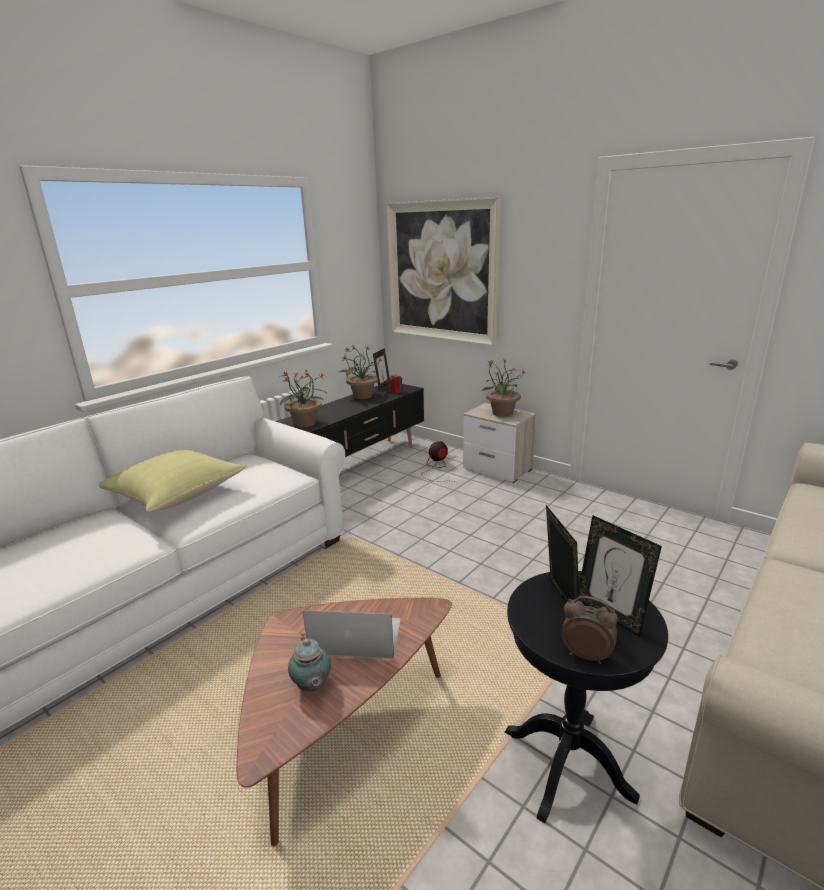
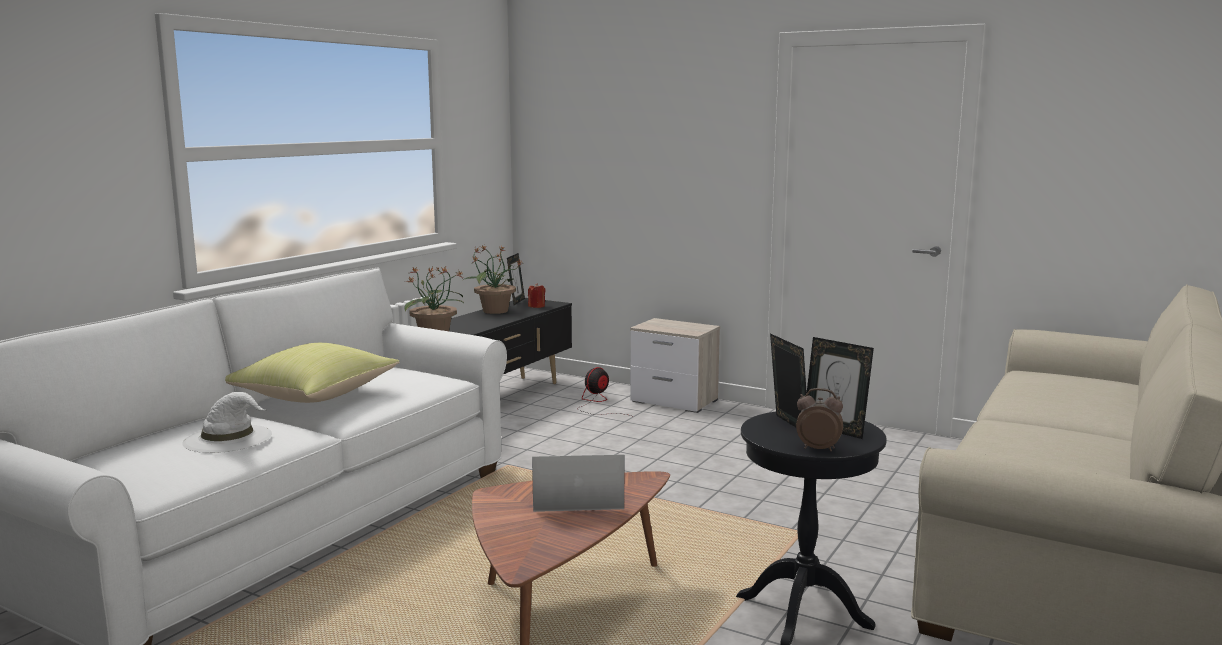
camera: 10 degrees left, 10 degrees down
teapot [288,633,331,692] -> none
picture [386,197,501,346] -> none
potted plant [481,360,525,417] -> none
none -> white hat [182,392,272,453]

